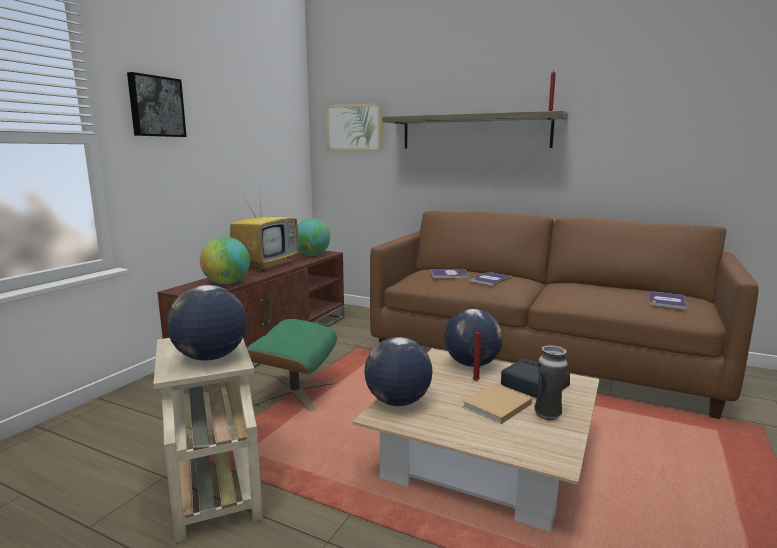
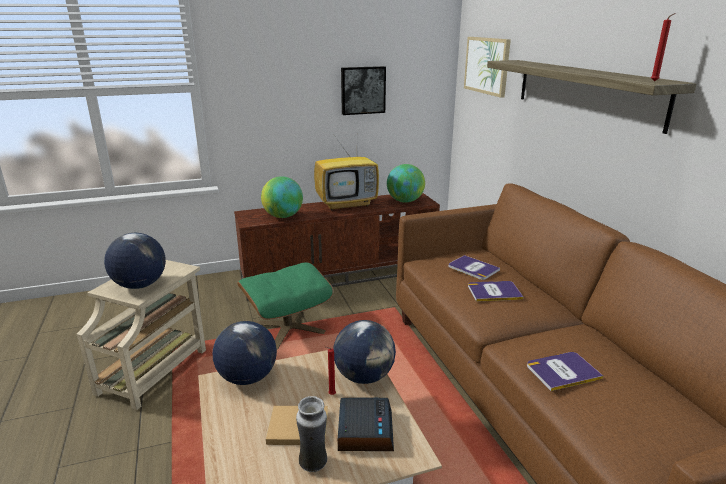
camera: 45 degrees right, 10 degrees up
picture [127,72,187,137] -> picture moved to [341,66,386,115]
book [649,292,687,309] -> book moved to [527,352,603,391]

